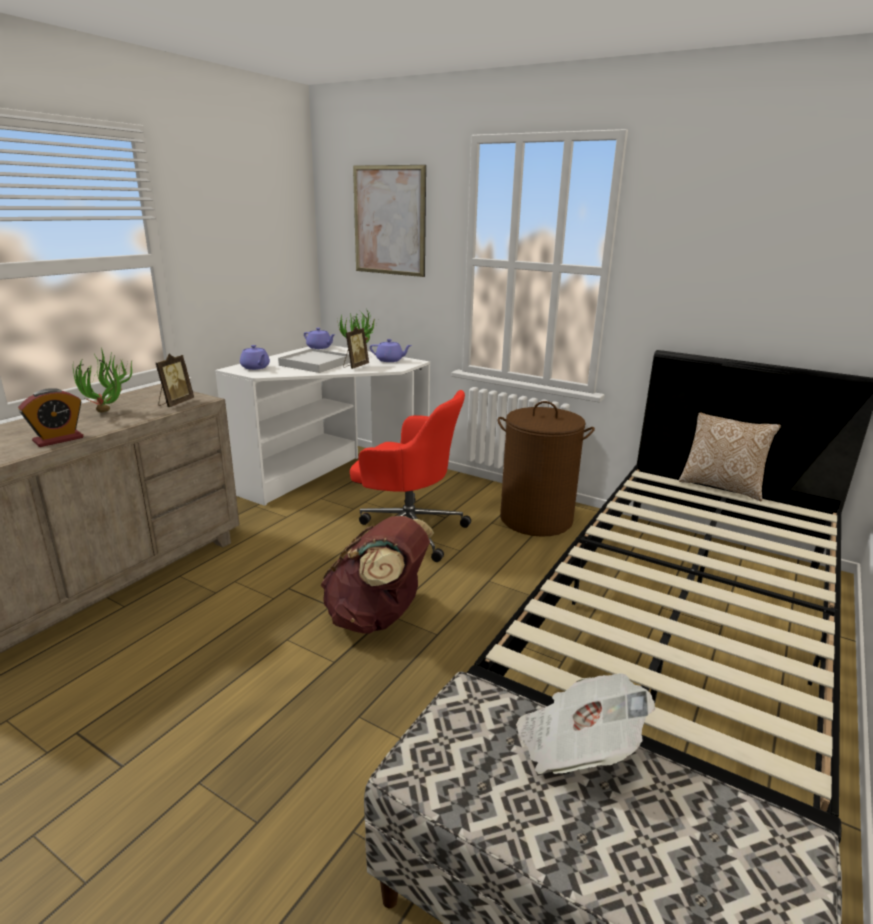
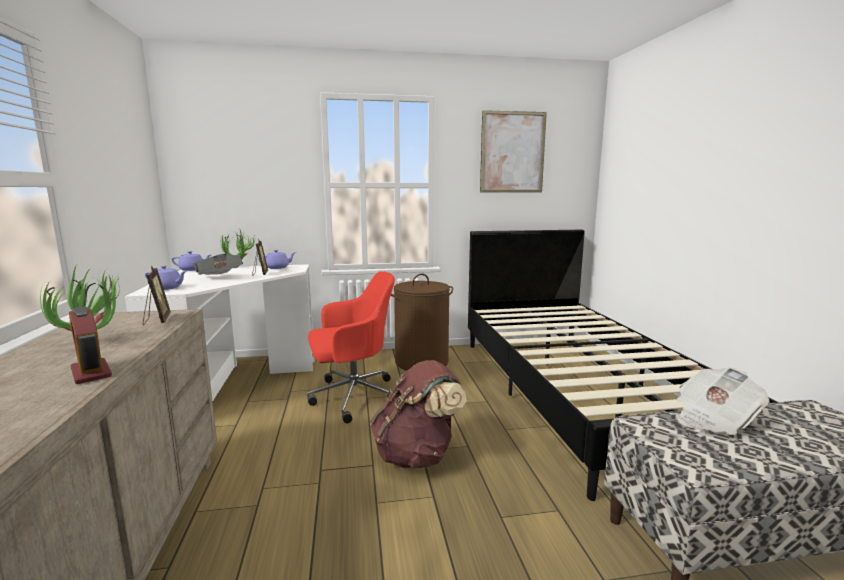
camera: 40 degrees left, 10 degrees down
alarm clock [18,388,84,447] -> alarm clock turned 135 degrees clockwise [69,306,112,384]
white tray [278,348,350,373] -> newspaper [194,254,243,275]
picture [353,165,426,277] -> picture moved to [480,110,547,193]
pillow [679,412,781,501] -> none

